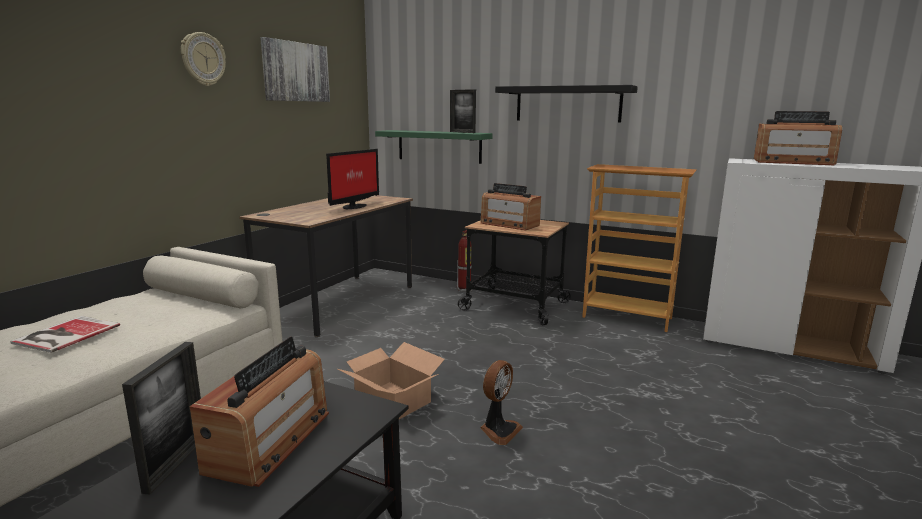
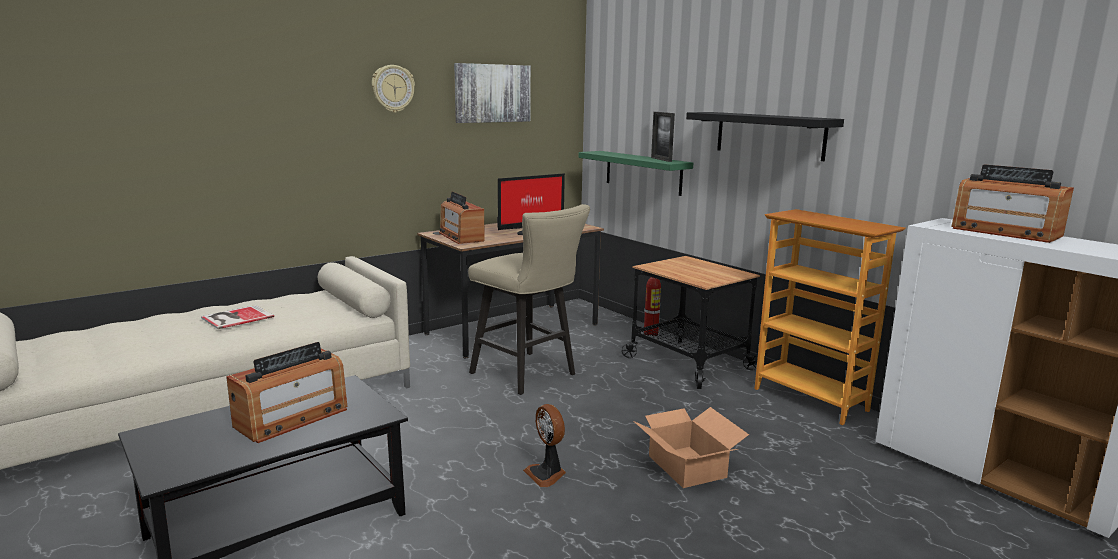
camera: 25 degrees right, 0 degrees up
picture frame [122,342,201,495] -> none
cardboard box [338,342,445,419] -> cardboard box moved to [633,407,749,488]
fan [480,360,523,445] -> fan turned 90 degrees clockwise [523,404,566,487]
radio [481,183,541,231] -> radio moved to [439,192,485,244]
none -> beige stool [468,204,590,395]

